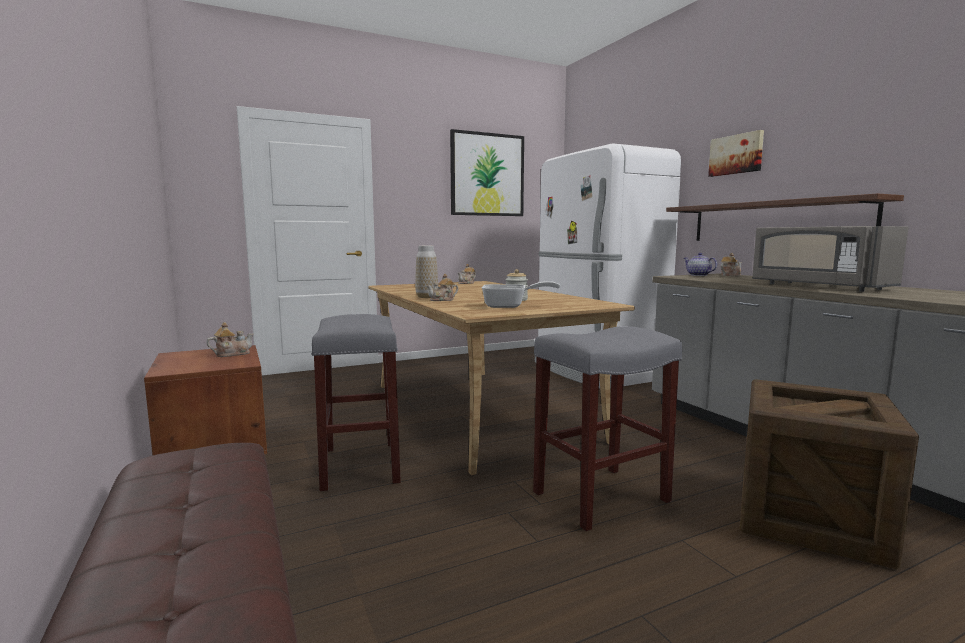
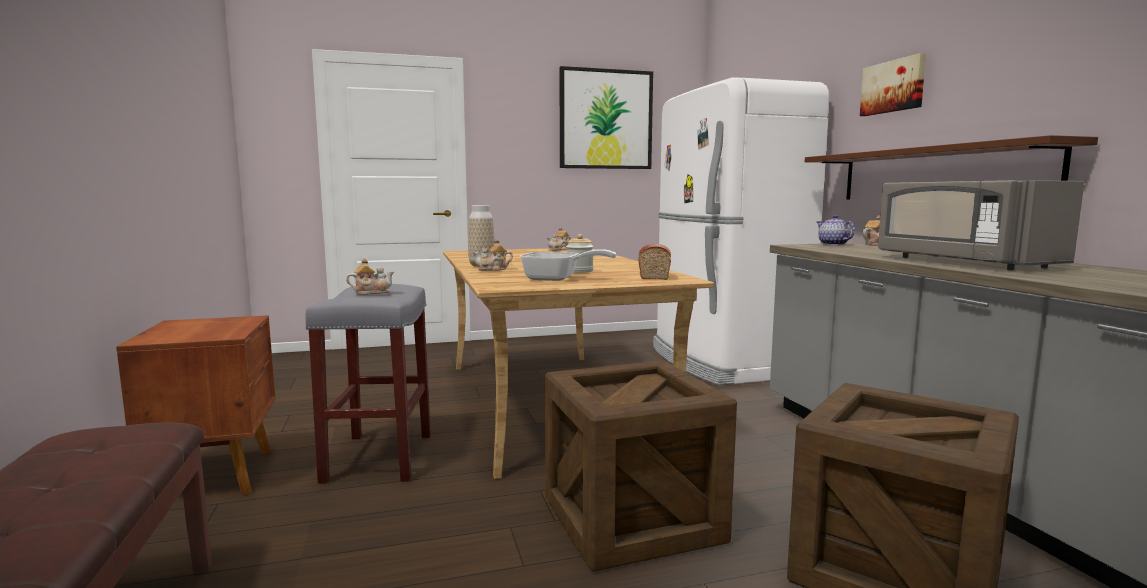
camera: 10 degrees right, 0 degrees up
teapot [206,322,254,357] -> teapot moved to [346,258,394,295]
grey stool [533,326,682,531] -> crate [545,361,737,572]
none -> bread [638,244,671,280]

